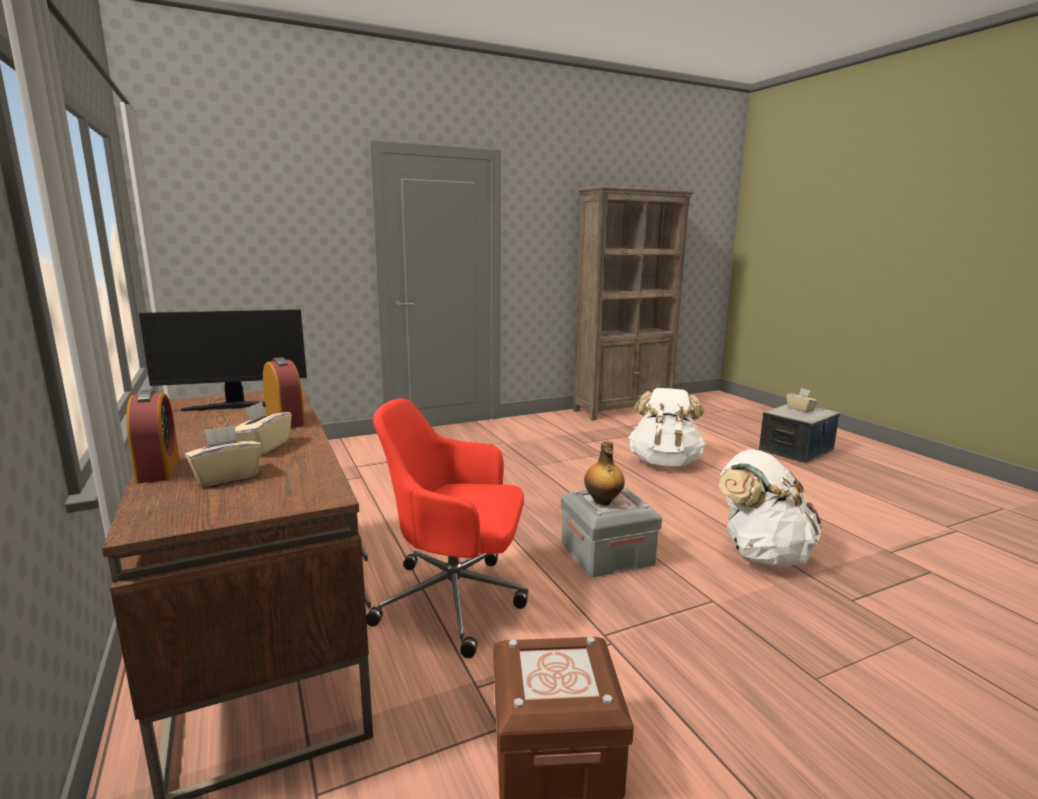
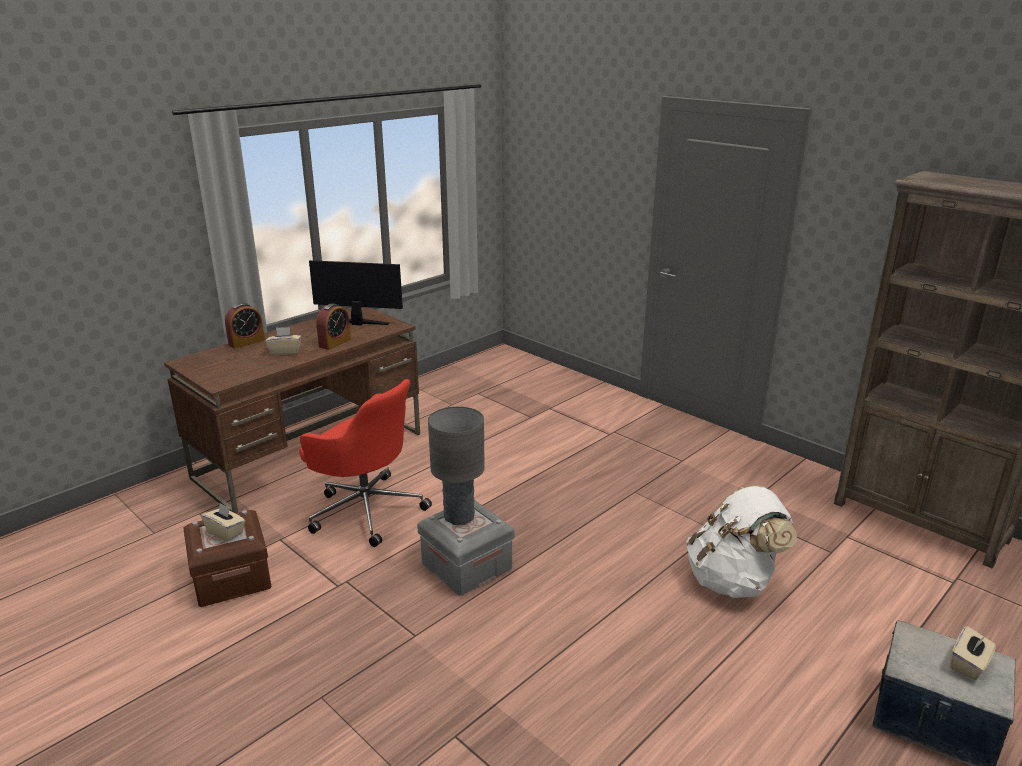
camera: 70 degrees right, 10 degrees up
monitor [139,309,307,411] -> monitor turned 135 degrees clockwise [309,260,403,325]
beige tissue box [185,425,262,487] -> beige tissue box moved to [201,503,245,542]
red office chair [366,398,528,658] -> red office chair turned 135 degrees clockwise [299,379,432,547]
bottle [584,441,625,506] -> grey table lamp [428,406,485,525]
white backpack [719,449,822,567] -> none

